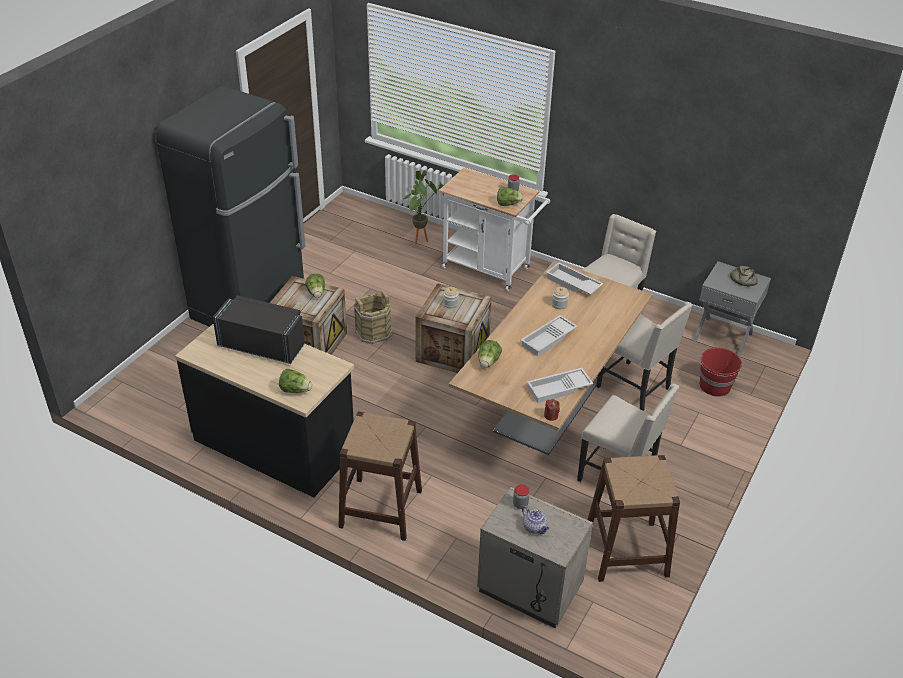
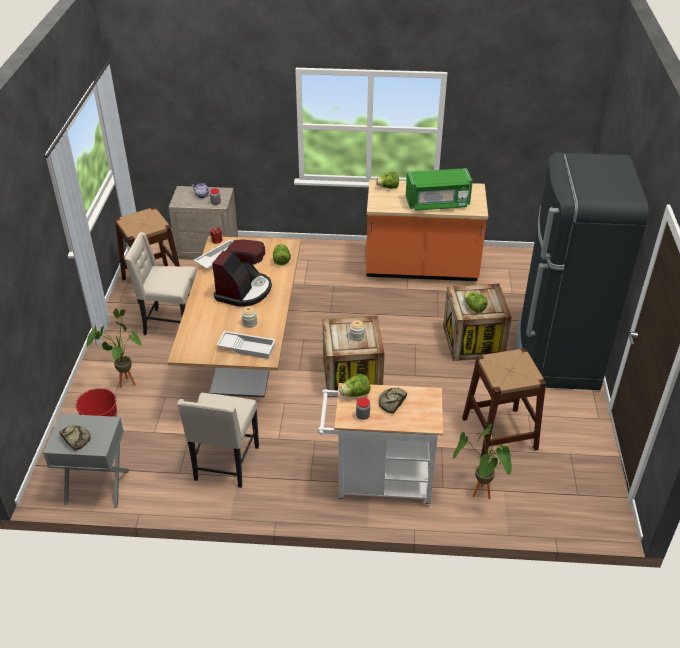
camera: 155 degrees right, 0 degrees up
black counter [175,323,354,498] -> orange counter [366,180,488,281]
black microwave [213,295,305,364] -> green microwave [406,168,473,211]
brown stool [338,411,422,541] -> brown stool moved to [462,348,546,458]
brown bucket [354,290,392,344] -> none
white tray [521,315,578,356] -> coffee machine [212,239,272,307]
beige chair [596,302,693,411] -> none
none -> potted plant [87,308,142,388]
none -> bread [379,388,407,414]

